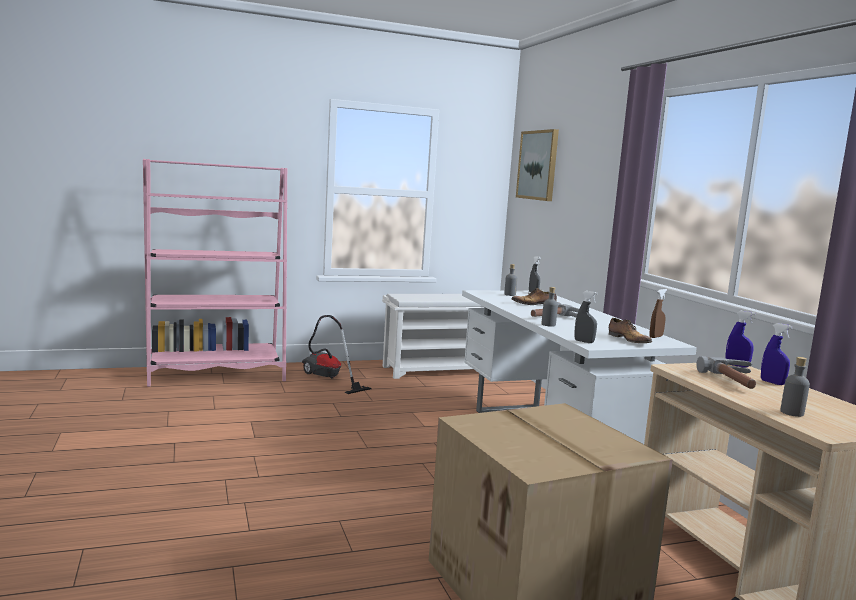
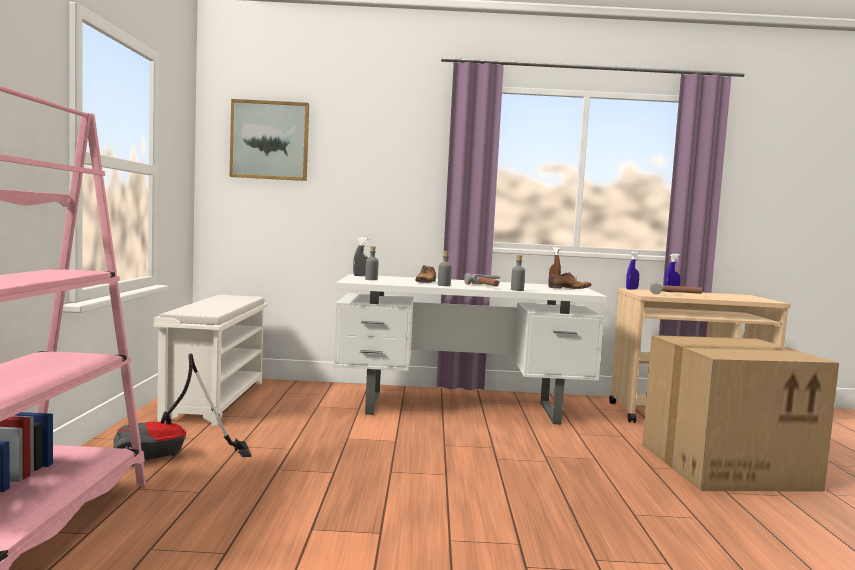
camera: 70 degrees left, 5 degrees down
grey spray bottle [575,291,598,343] -> none
grey bottle [780,357,810,417] -> grey bottle moved to [438,251,452,286]

